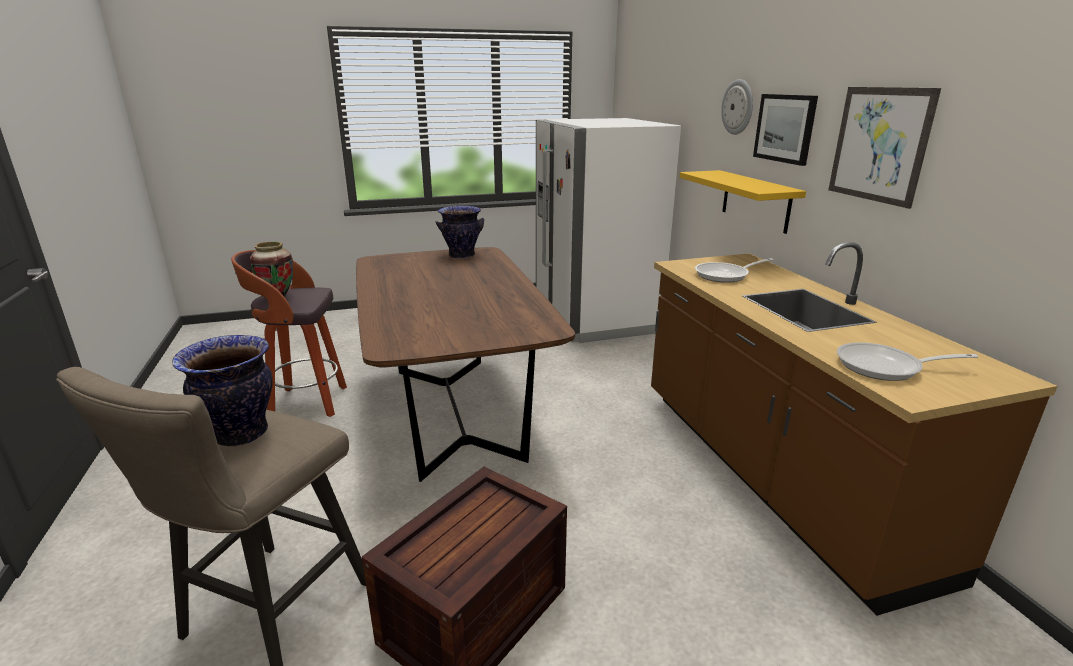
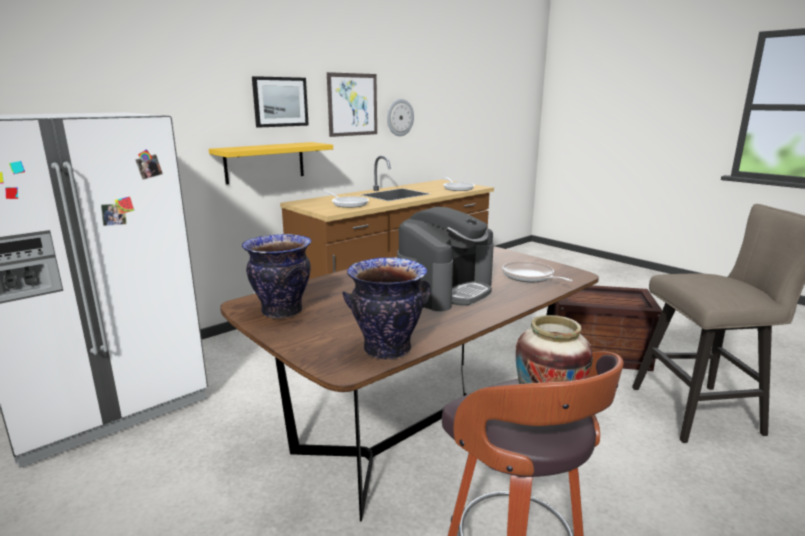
camera: 115 degrees left, 5 degrees down
vase [172,335,273,446] -> vase moved to [342,257,431,359]
wall clock [721,79,753,135] -> wall clock moved to [387,99,414,136]
none -> coffee machine [397,207,494,311]
none -> frying pan [502,261,573,282]

